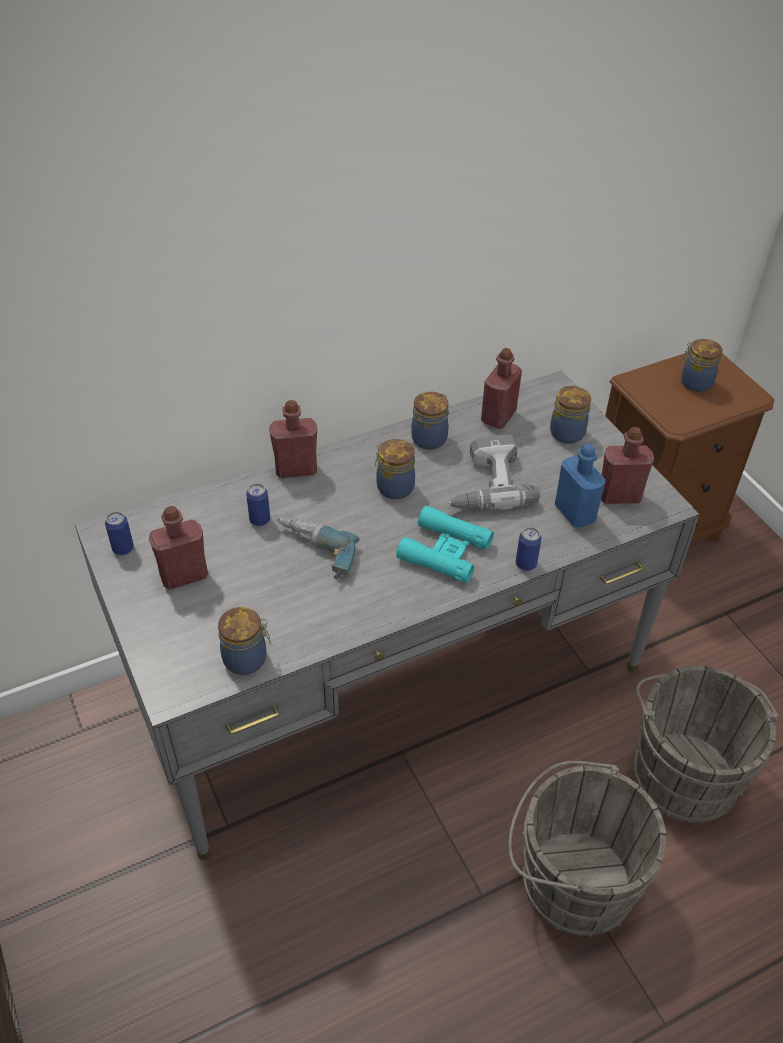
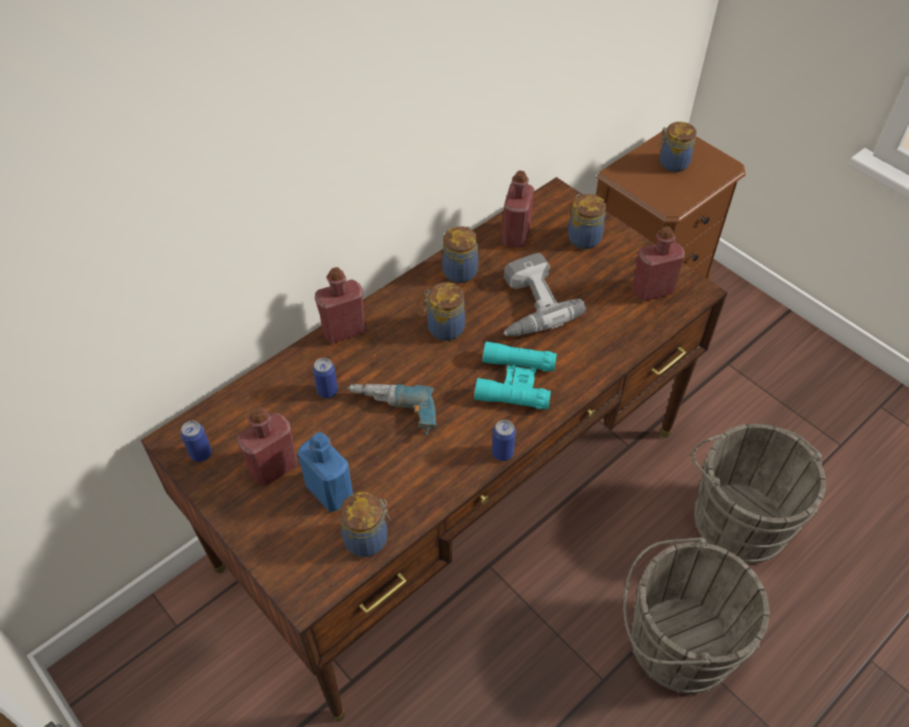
camera: 15 degrees left, 5 degrees up
grey desk [75,371,700,860] -> brown desk [141,177,727,721]
can [516,527,542,571] -> can moved to [492,420,516,461]
blue bottle [555,444,606,528] -> blue bottle moved to [298,432,353,512]

